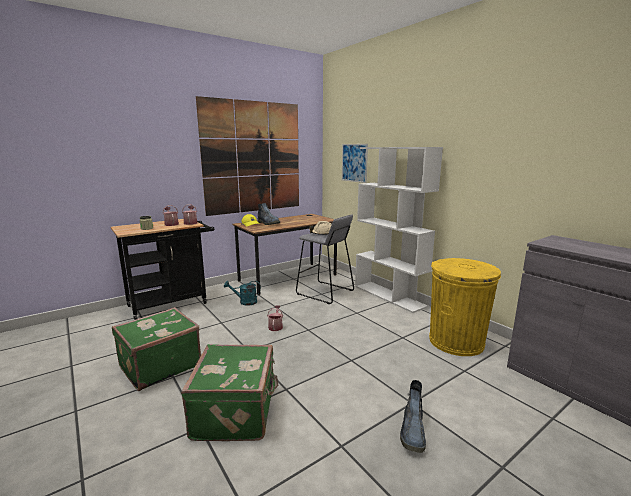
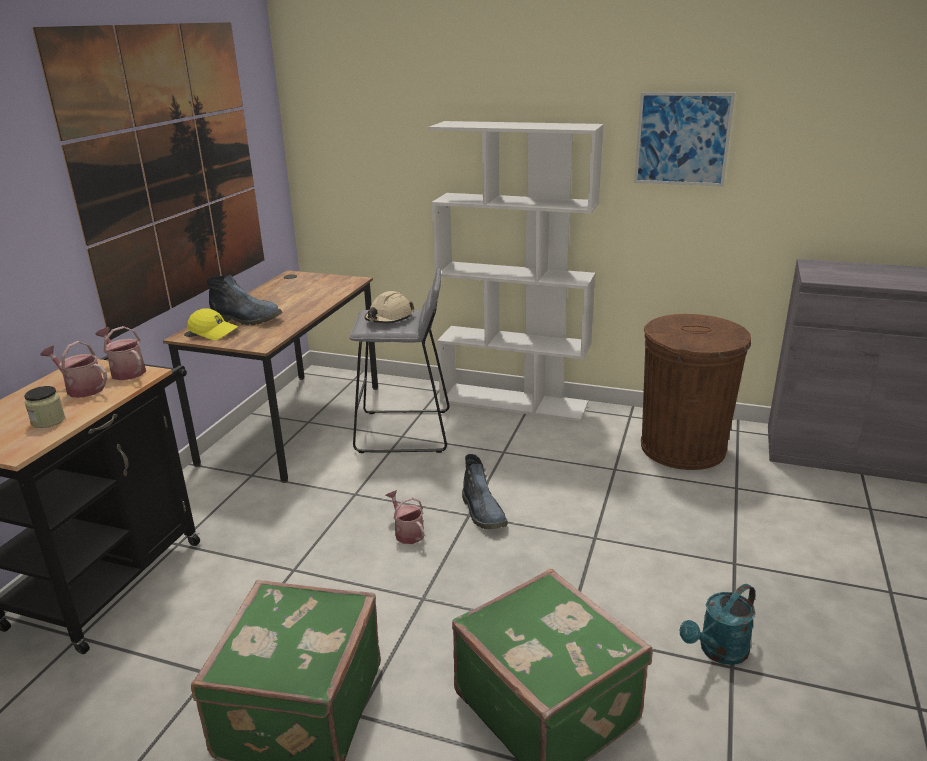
camera: 35 degrees left, 10 degrees up
turquoise watering can [224,281,261,306] -> turquoise watering can moved to [680,584,756,665]
picture [342,144,368,183] -> picture moved to [634,92,735,187]
boot [400,380,426,453] -> boot moved to [462,454,508,529]
yellow trash can [429,258,501,356] -> brown trash can [641,314,751,470]

